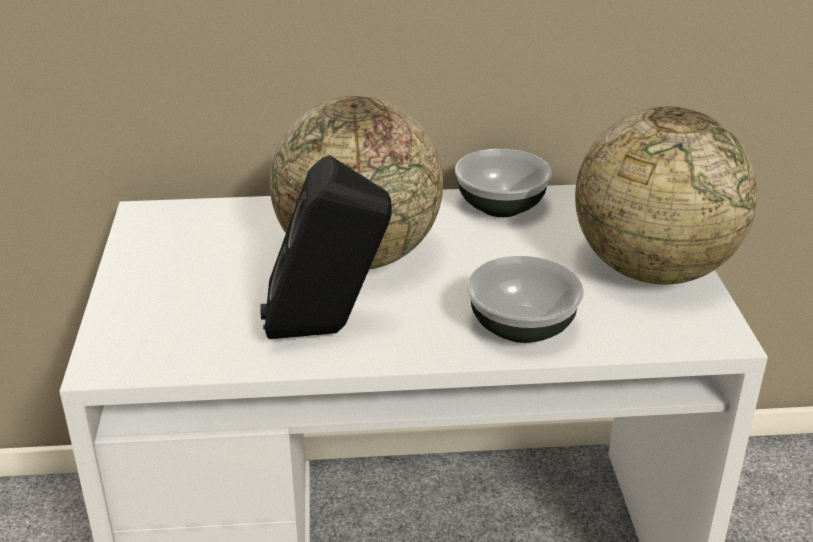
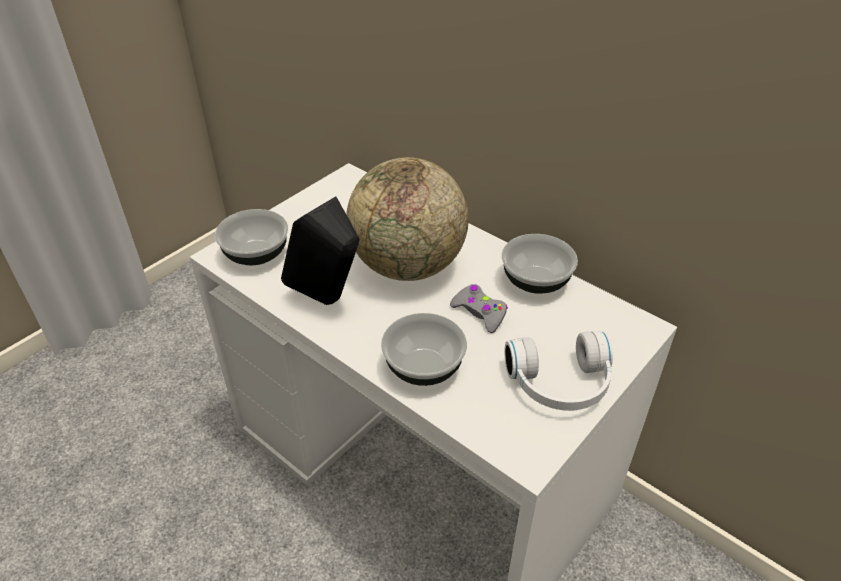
camera: 45 degrees right, 10 degrees up
globe [575,106,757,284] -> white headphones [505,331,613,411]
none -> bowl [215,209,288,265]
none -> grey game controller [450,284,508,333]

